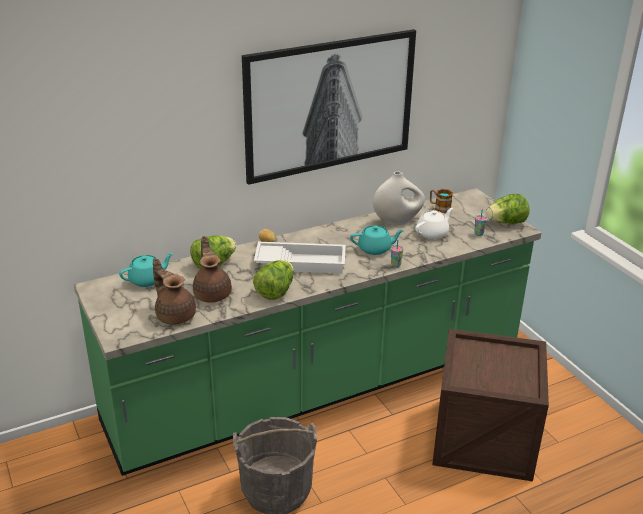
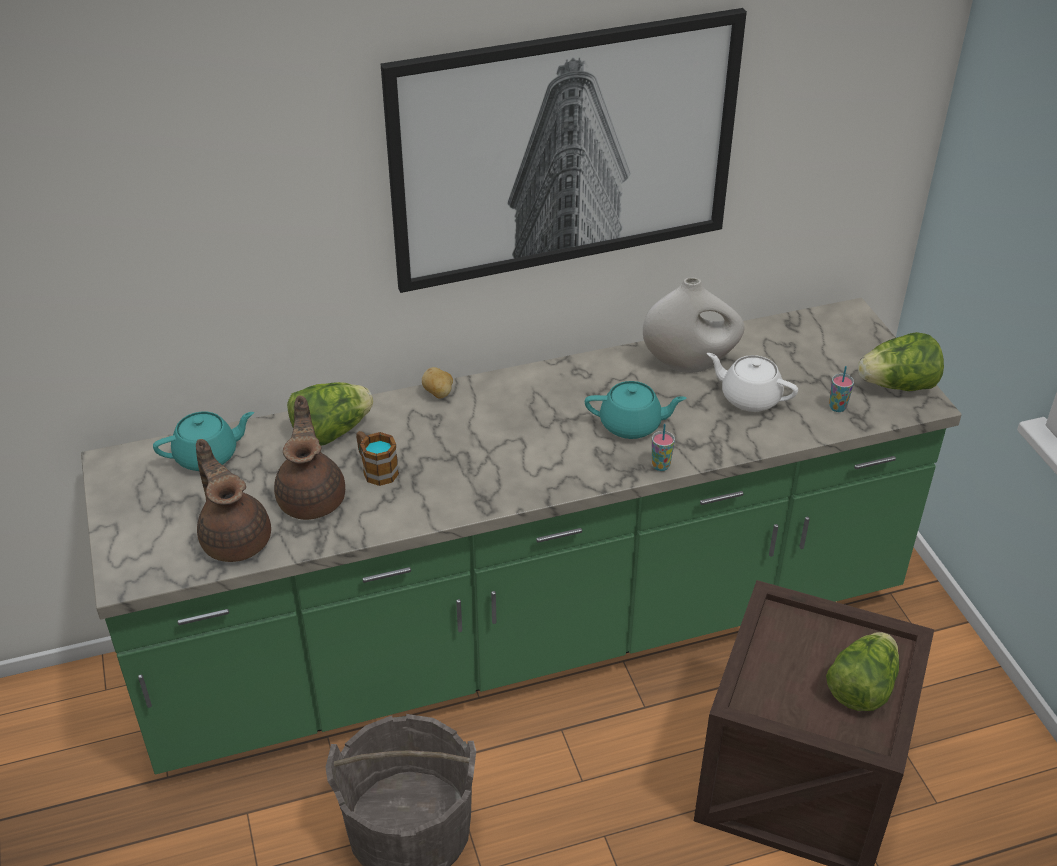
camera: 10 degrees right, 10 degrees up
lettuce [253,260,294,300] -> lettuce moved to [826,632,899,711]
white tray [254,242,346,274] -> none
white teapot [416,208,453,239] -> white teapot turned 120 degrees counterclockwise [707,353,798,412]
mug [430,189,453,213] -> mug moved to [356,431,399,486]

